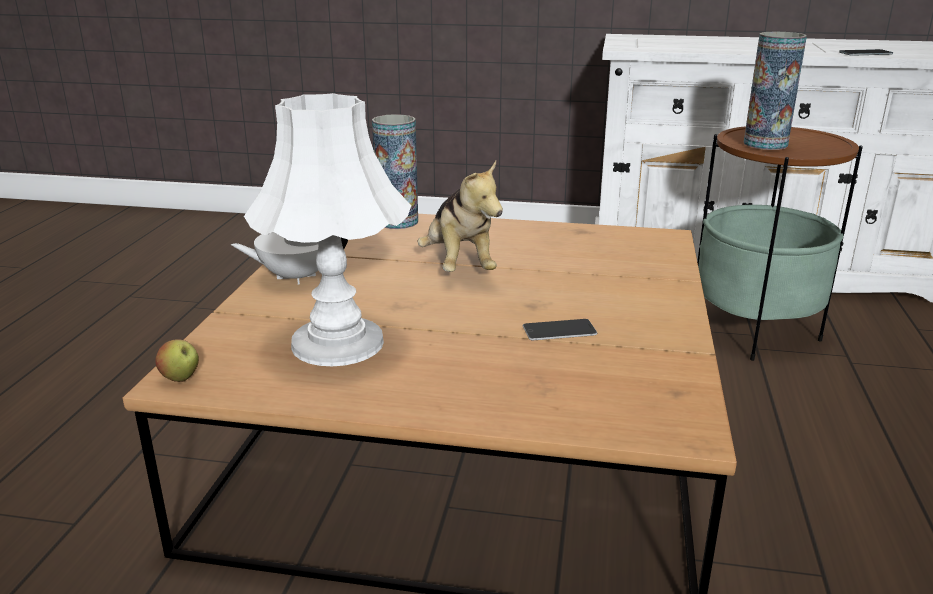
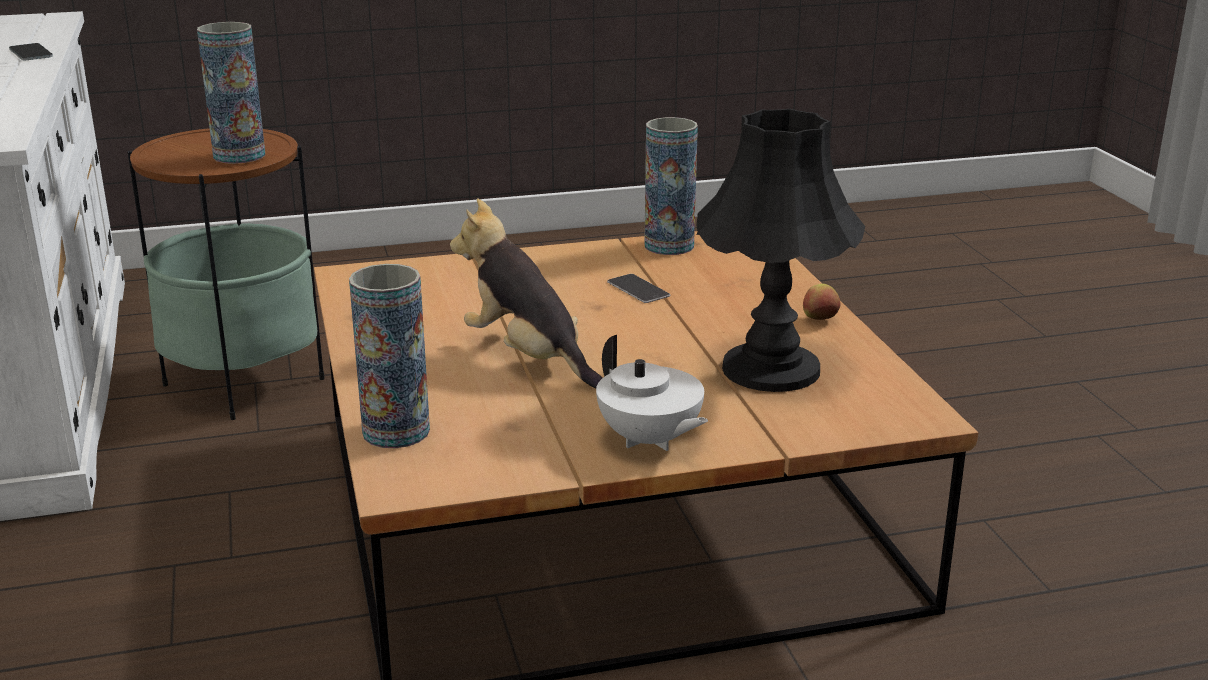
camera: 115 degrees left, 0 degrees up
apple [155,339,199,382] -> apple moved to [803,283,841,320]
white table lamp [244,93,411,366] -> black table lamp [696,109,865,392]
plush toy [418,161,503,272] -> plush toy turned 90 degrees counterclockwise [450,199,603,389]
none -> vase [644,117,698,255]

